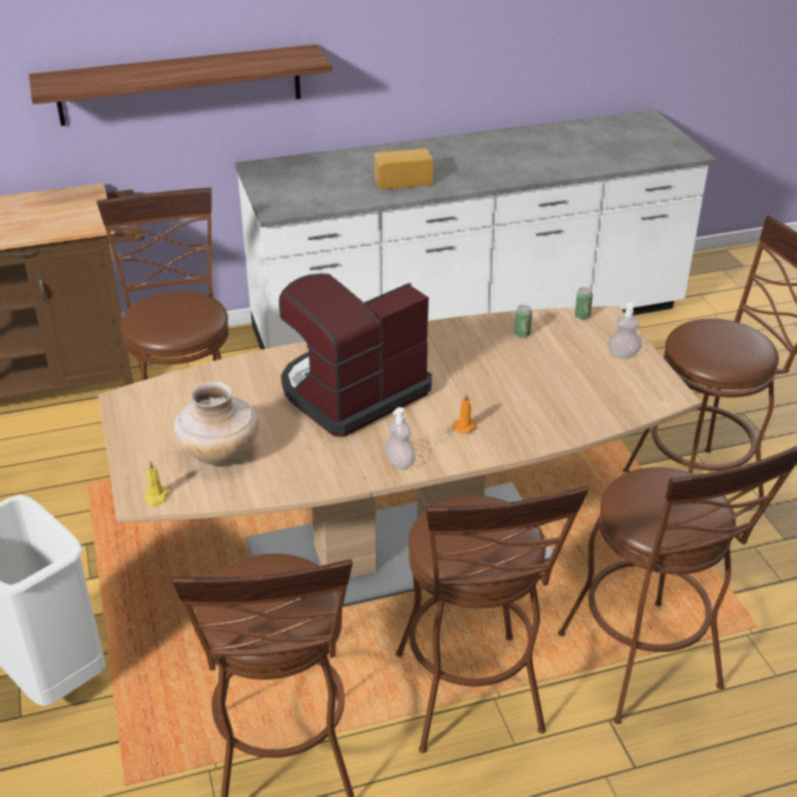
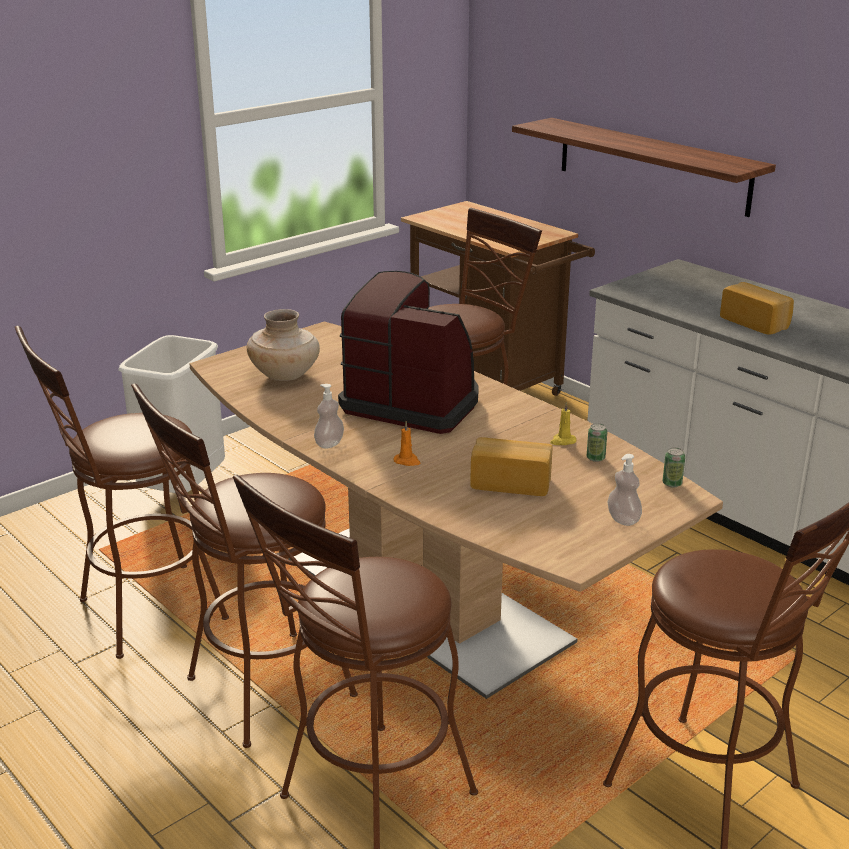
camera: 65 degrees right, 10 degrees down
yellow candle [144,461,169,507] -> yellow candle moved to [550,402,577,445]
none -> bread [470,437,553,496]

